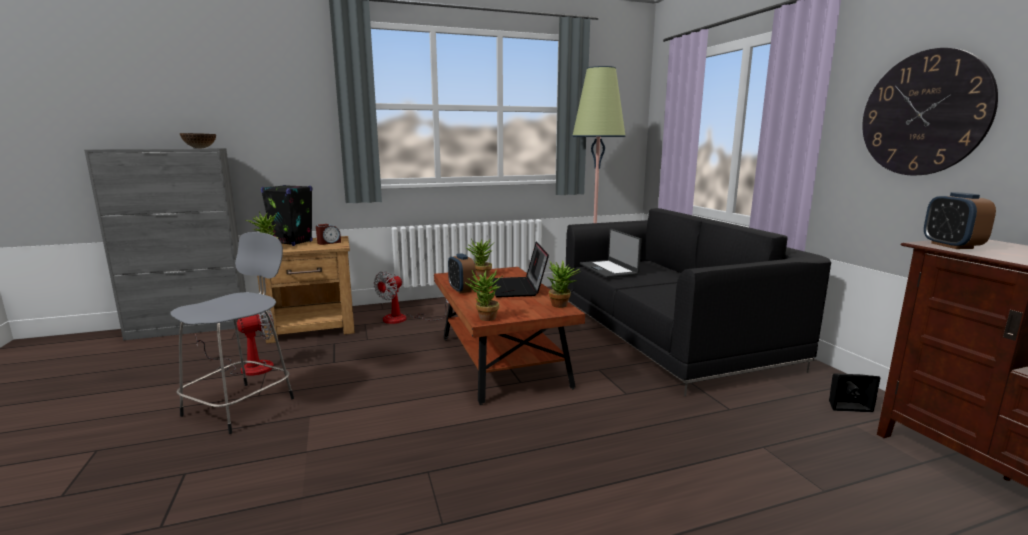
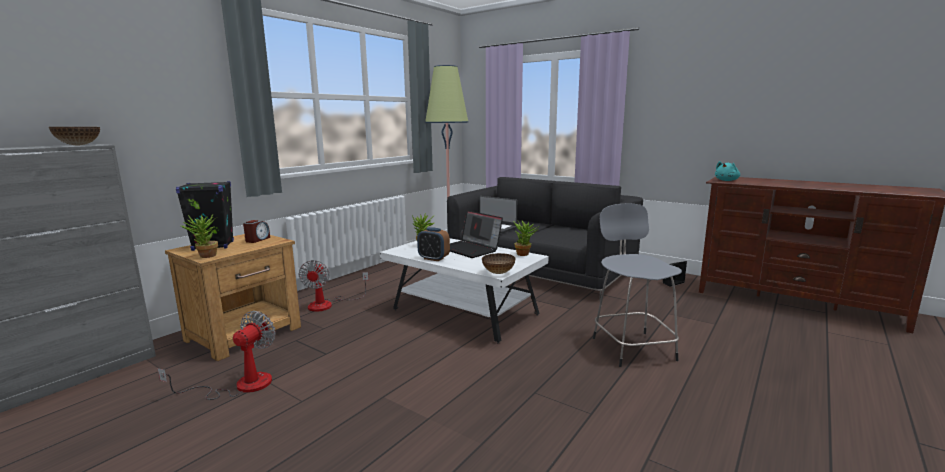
camera: 35 degrees left, 0 degrees up
grey stool [170,232,294,434] -> grey stool moved to [593,204,682,367]
brown coffee table [434,267,585,405] -> white coffee table [380,238,549,343]
potted plant [465,270,502,321] -> bowl [482,253,515,274]
wall clock [862,48,998,176] -> none
alarm clock [924,192,996,249] -> turquoise plush toy [715,161,740,181]

